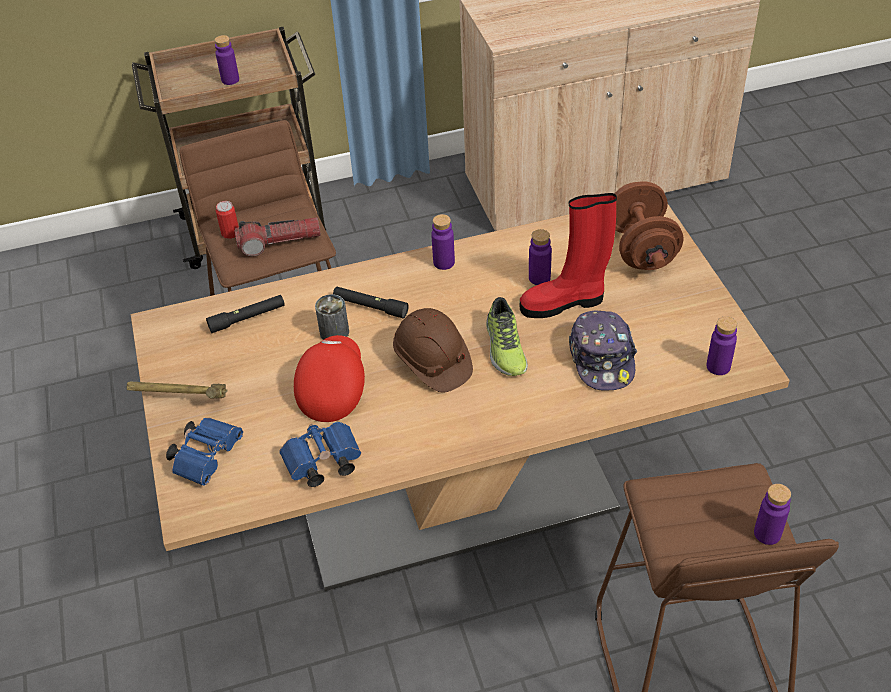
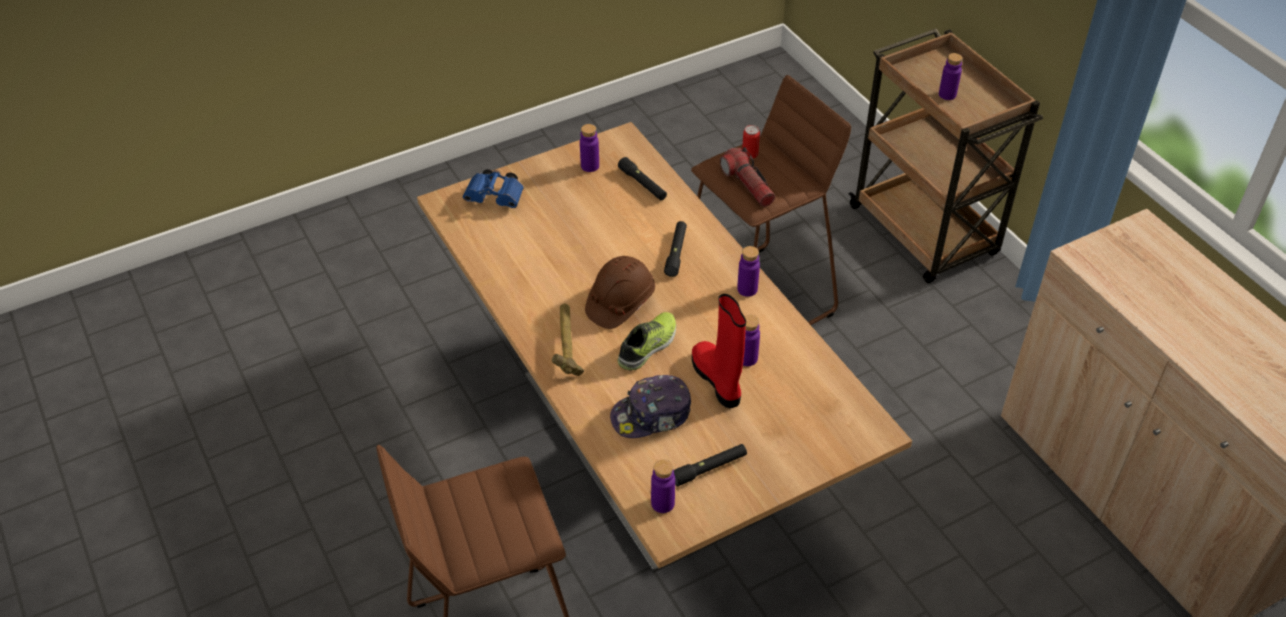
camera: 75 degrees right, 0 degrees up
hammer [127,382,228,399] -> hammer moved to [552,303,585,376]
blue binoculars [279,422,361,487] -> none
red cap [294,335,365,422] -> none
can [315,294,349,340] -> none
shoe [486,297,528,376] -> shoe turned 150 degrees clockwise [618,312,676,371]
brown dumbbell [614,182,683,270] -> none
purple bottle [754,484,791,545] -> purple bottle moved to [580,124,599,172]
none -> black flashlight [674,444,747,486]

